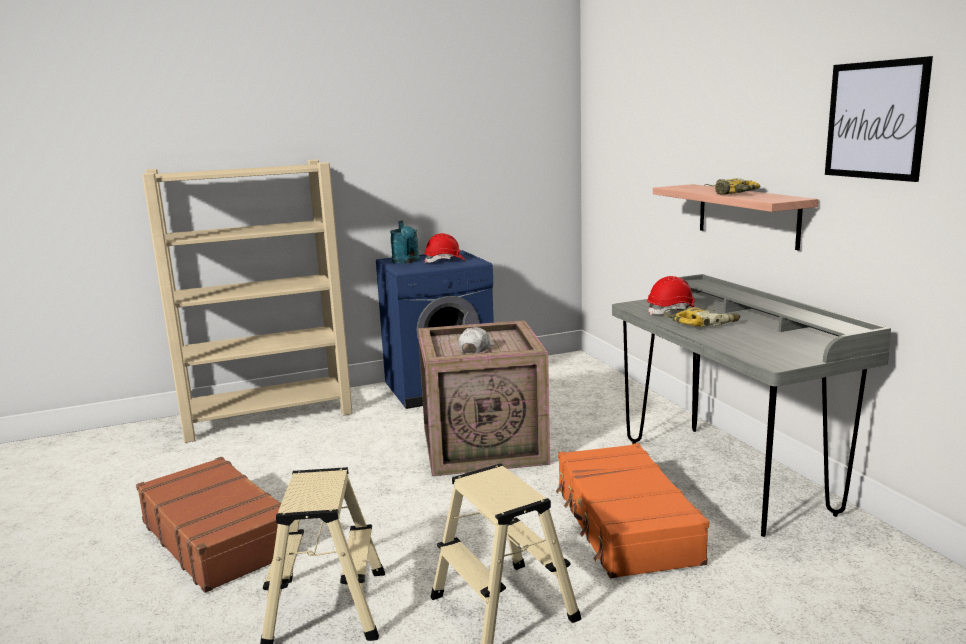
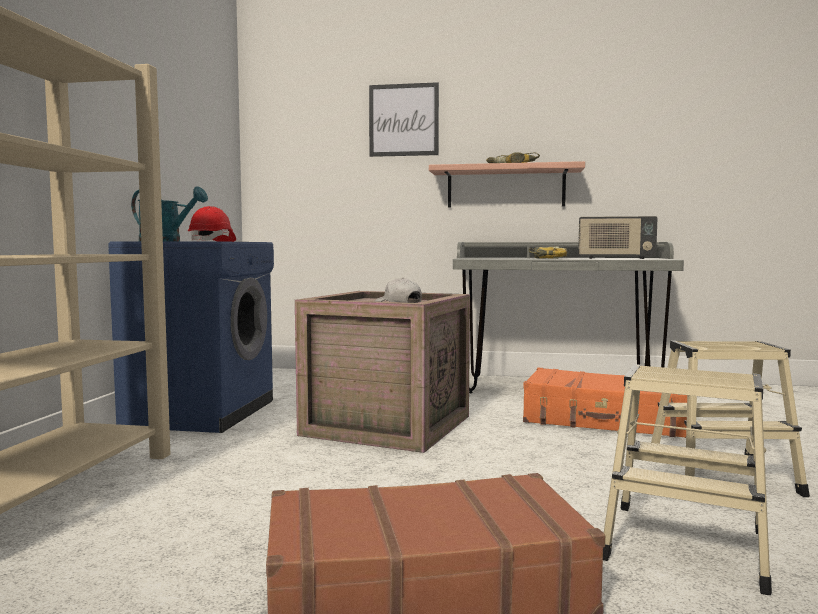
camera: 60 degrees left, 10 degrees down
red hard hat [647,276,696,315] -> none
picture [825,56,933,182] -> picture moved to [369,82,439,157]
none -> radio [578,216,658,259]

